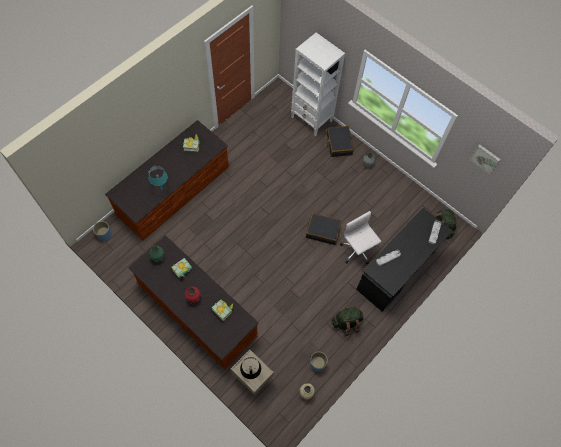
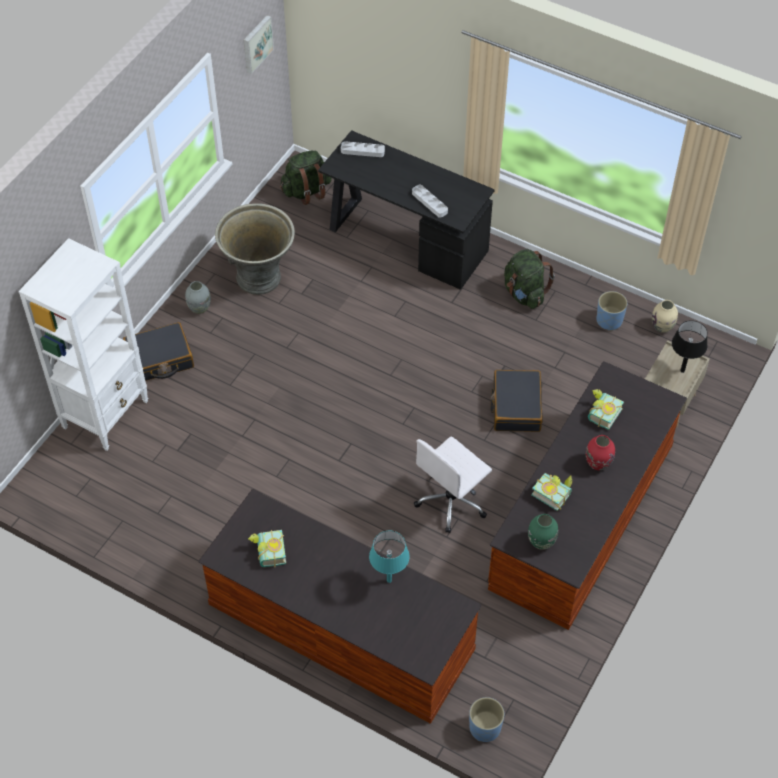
camera: 100 degrees left, 10 degrees down
black suitcase [306,213,342,245] -> black suitcase moved to [491,370,543,432]
white office chair [340,211,381,264] -> white office chair moved to [414,437,492,533]
none -> grey planter [215,203,295,295]

